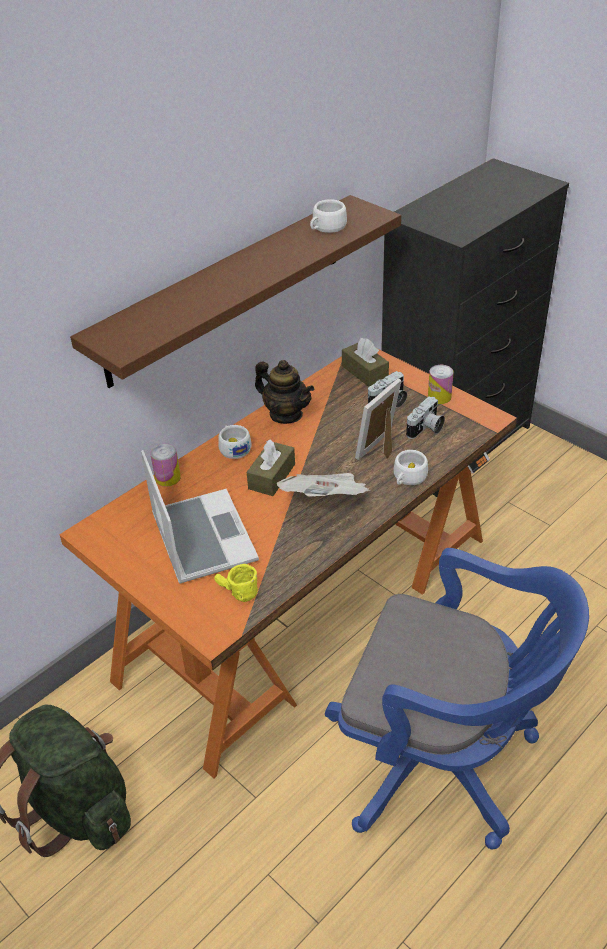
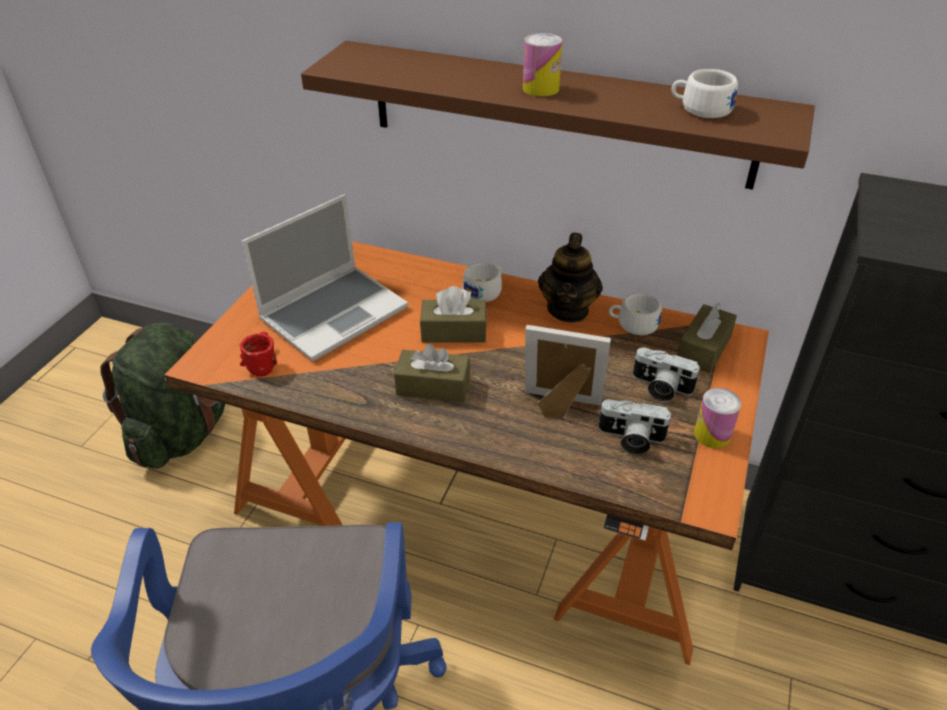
camera: 65 degrees right, 0 degrees up
can [150,444,181,487] -> can moved to [523,33,562,97]
yellow mug [214,564,258,602] -> red mug [240,332,277,376]
newspaper [277,473,370,496] -> brown tissue box [394,344,470,403]
white cup [394,450,428,485] -> white cup moved to [609,293,662,335]

